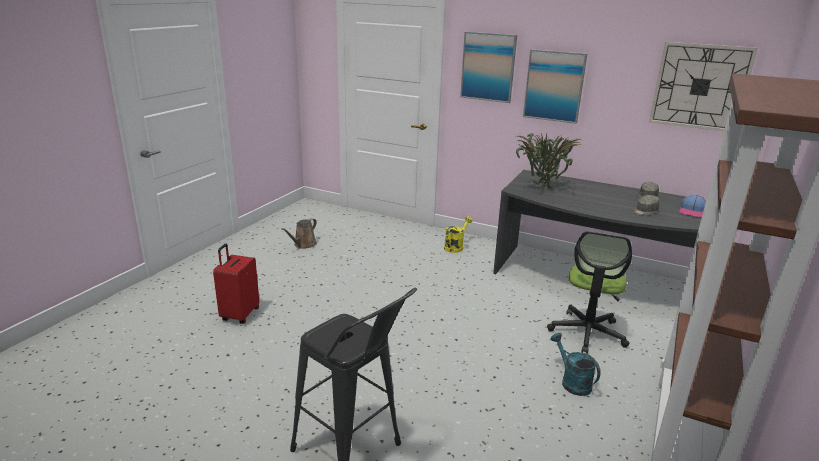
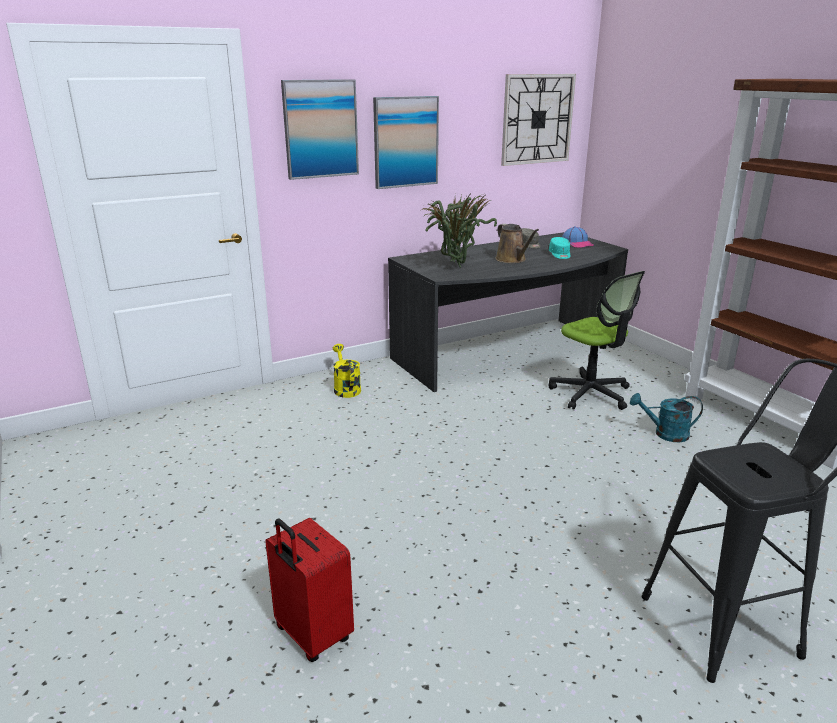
camera: 55 degrees left, 0 degrees up
brown watering can [281,218,317,249] -> brown watering can moved to [496,224,539,263]
grey cap [634,195,659,216] -> turquoise cap [549,237,570,259]

